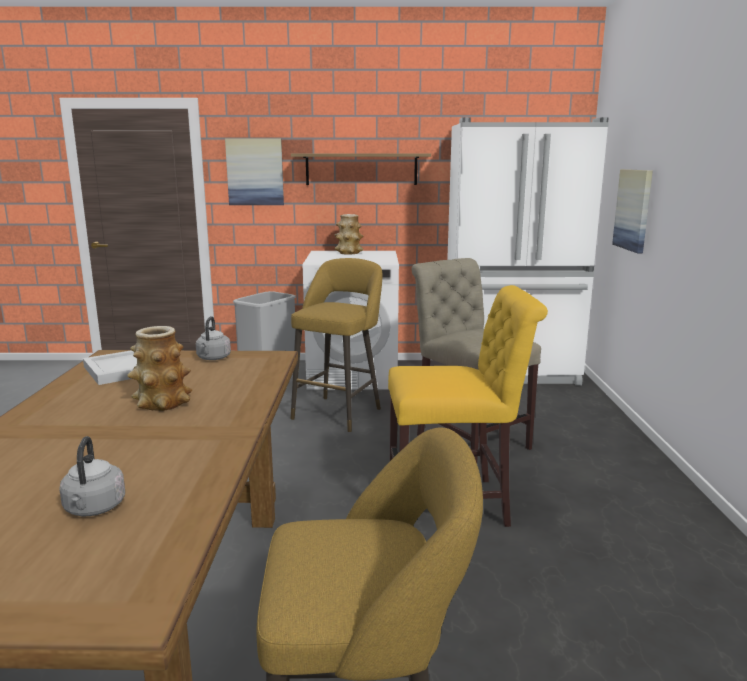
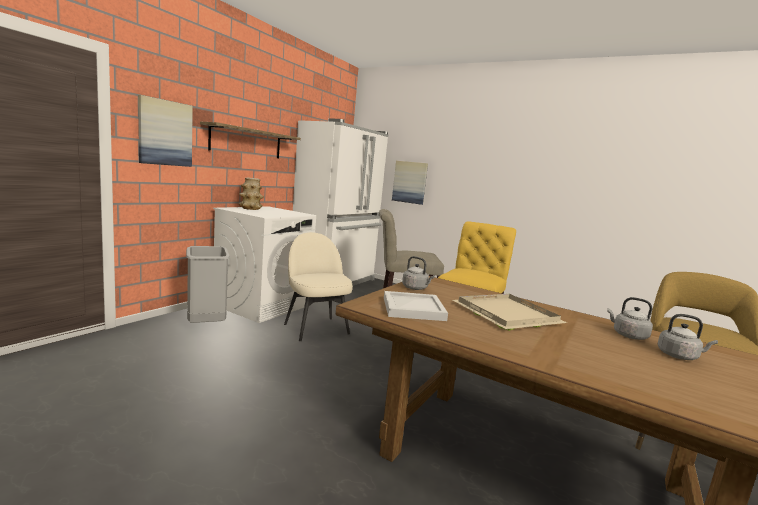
camera: 60 degrees left, 5 degrees down
vase [127,326,192,411] -> beige tray [453,294,567,331]
yellow stool [291,258,382,432] -> beige chair [284,232,353,341]
none -> grey kettle [607,297,653,340]

